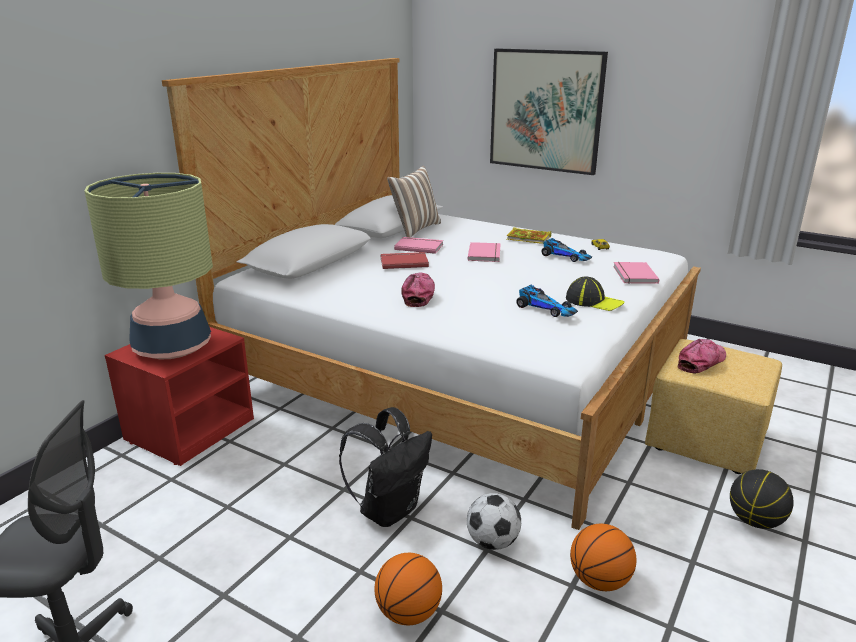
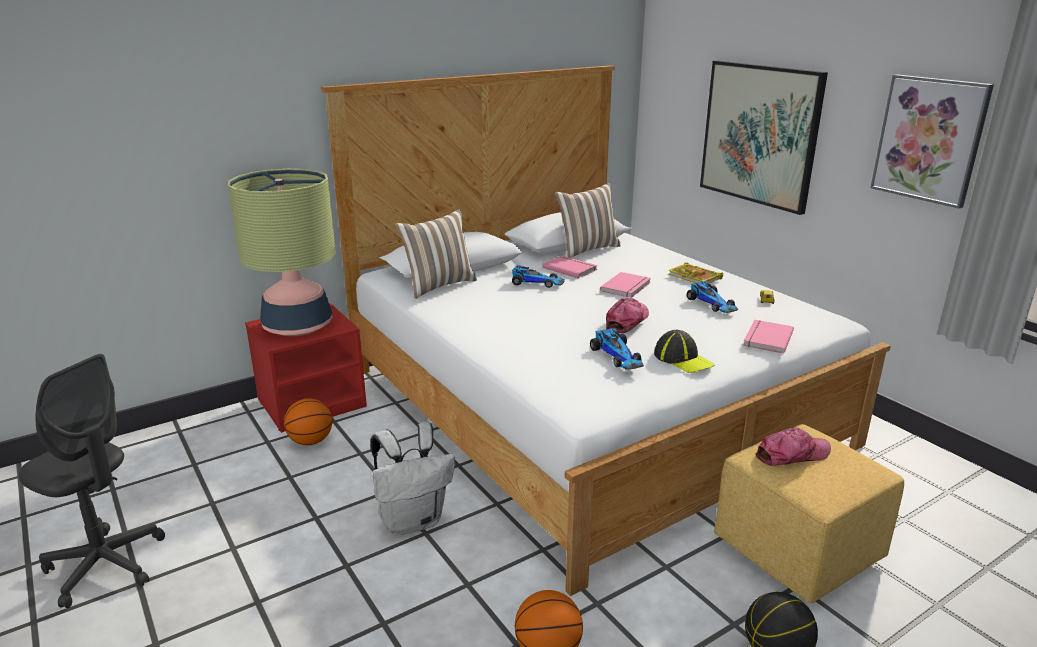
camera: 25 degrees right, 0 degrees up
black backpack [339,407,432,527] -> white backpack [370,422,455,535]
basketball [375,553,442,625] -> basketball moved to [284,398,332,445]
red book [381,252,429,269] -> toy car [512,265,565,288]
cap [401,273,435,307] -> cap moved to [606,298,649,333]
football [467,493,521,550] -> none
none -> pillow [395,209,477,299]
none -> picture [870,75,994,208]

